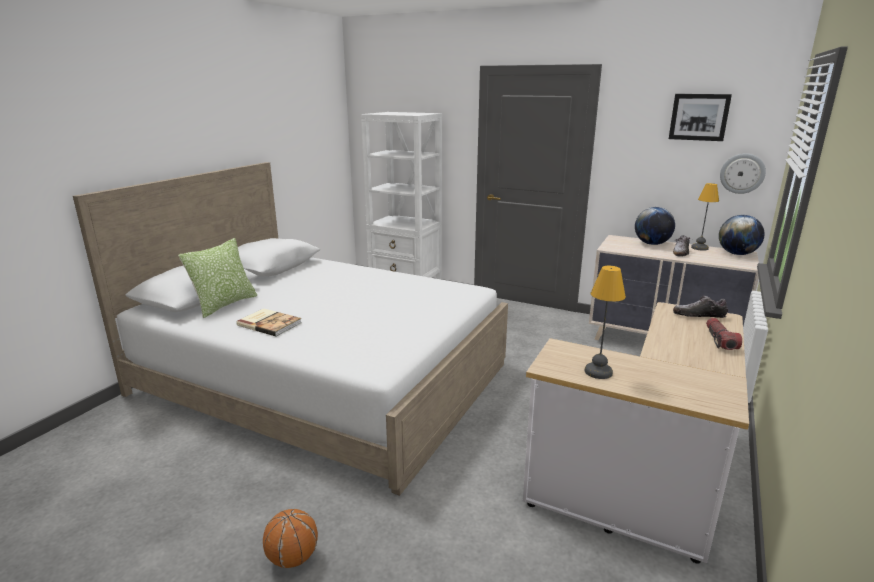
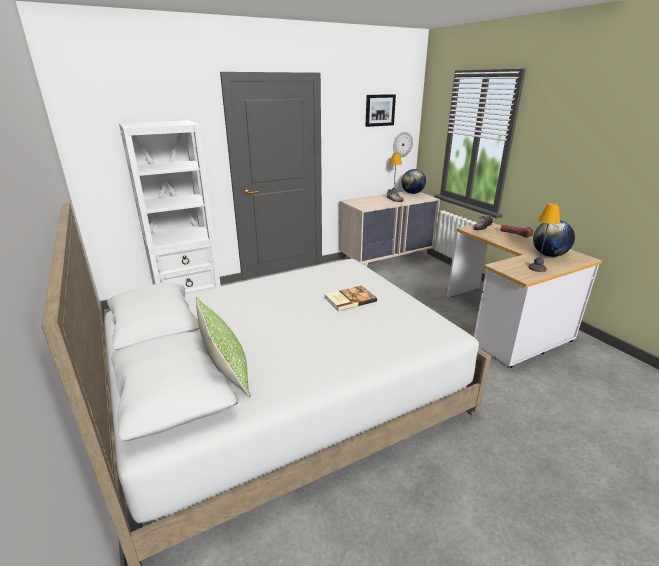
camera: 55 degrees left, 5 degrees up
book [236,308,301,337] -> book moved to [325,286,377,311]
basketball [263,509,318,568] -> none
globe [635,207,675,245] -> globe moved to [533,220,575,257]

